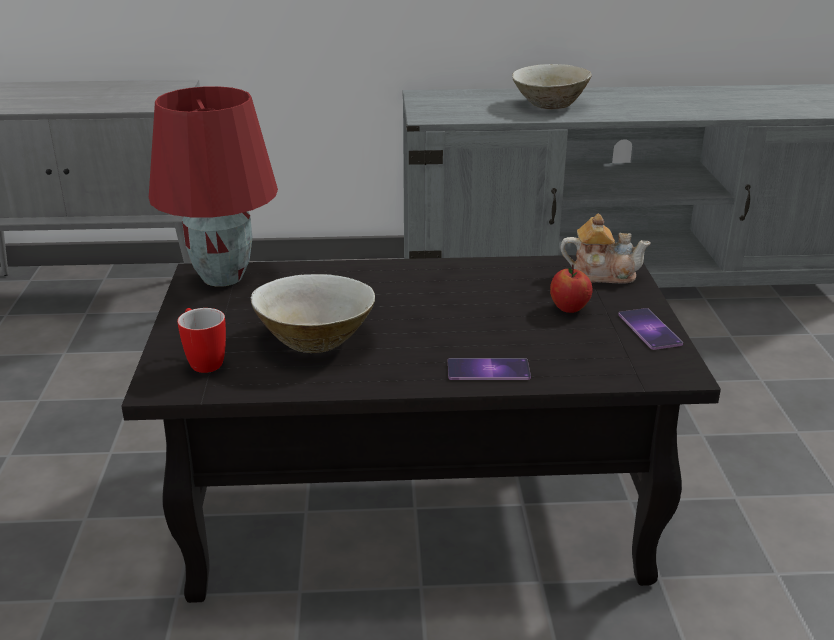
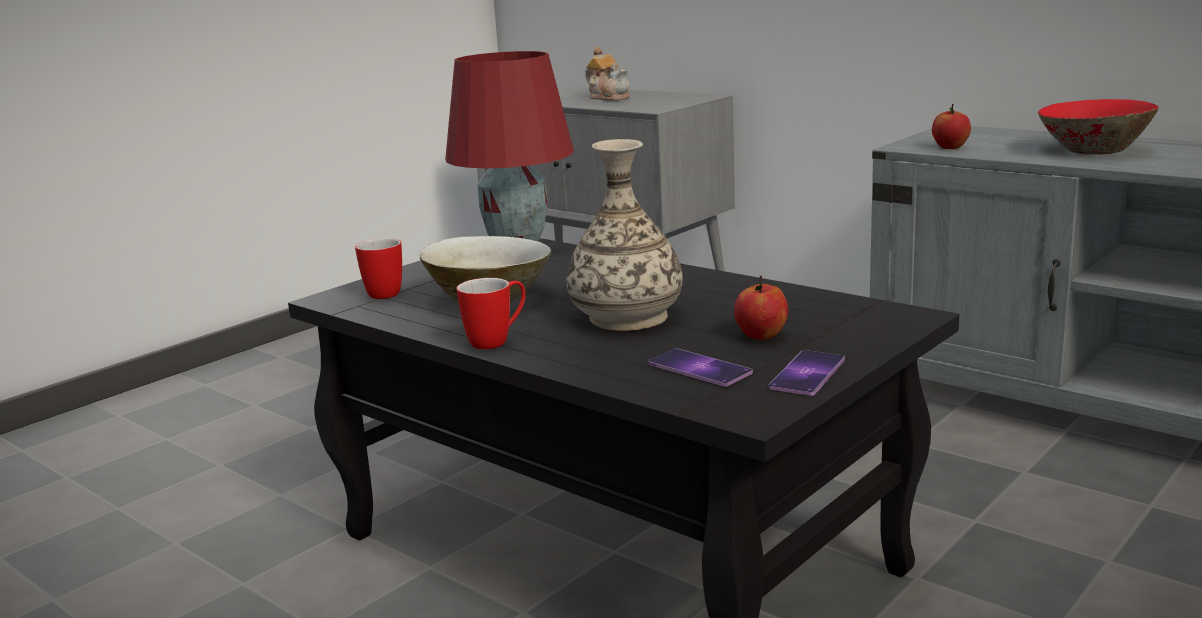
camera: 45 degrees right, 10 degrees down
phone [448,358,531,380] -> phone moved to [649,349,753,387]
beige bowl [512,64,592,109] -> red bowl [1038,99,1159,155]
teapot [560,214,651,284] -> teapot moved to [585,47,630,101]
none -> mug [457,278,526,349]
none -> vase [567,139,683,331]
none -> apple [932,104,971,149]

